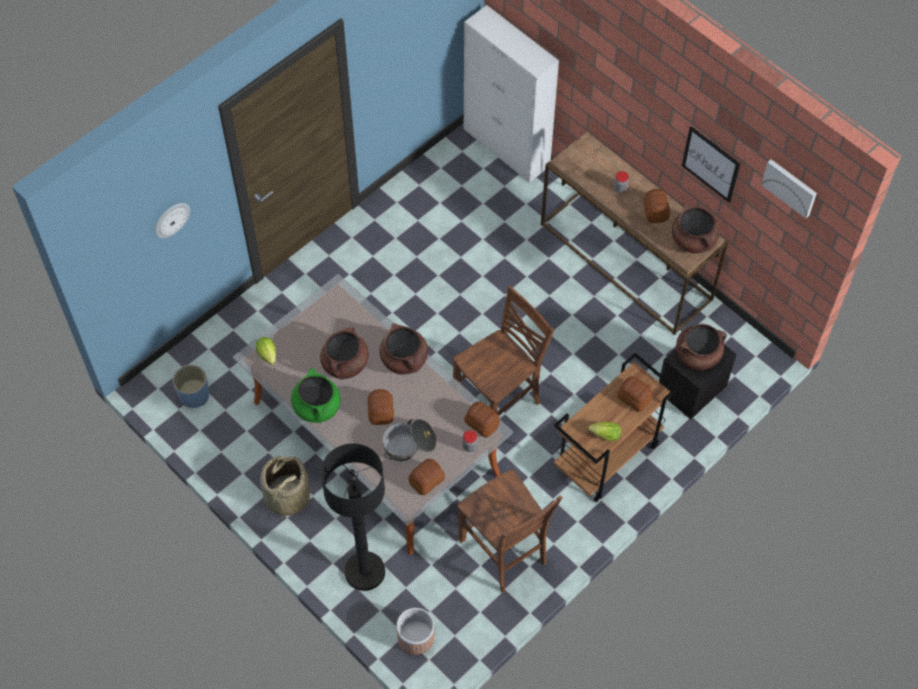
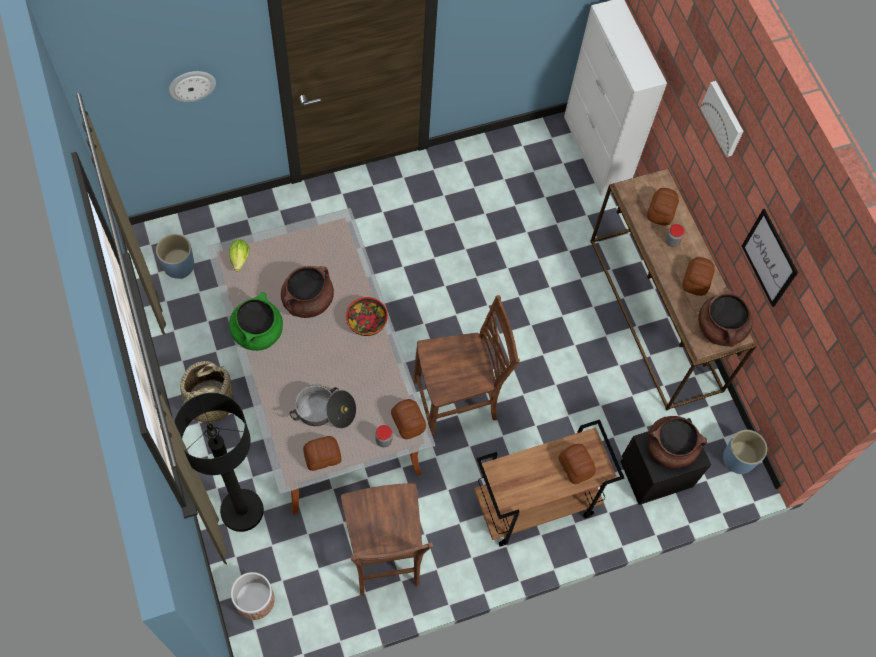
camera: 20 degrees right, 5 degrees up
bread [367,389,394,425] -> bread moved to [647,188,679,226]
brown cooking pot [380,323,428,375] -> bowl [346,297,388,336]
lettuce [588,422,621,441] -> none
picture [761,159,817,218] -> picture moved to [700,81,744,157]
none -> blue planter [723,430,767,474]

